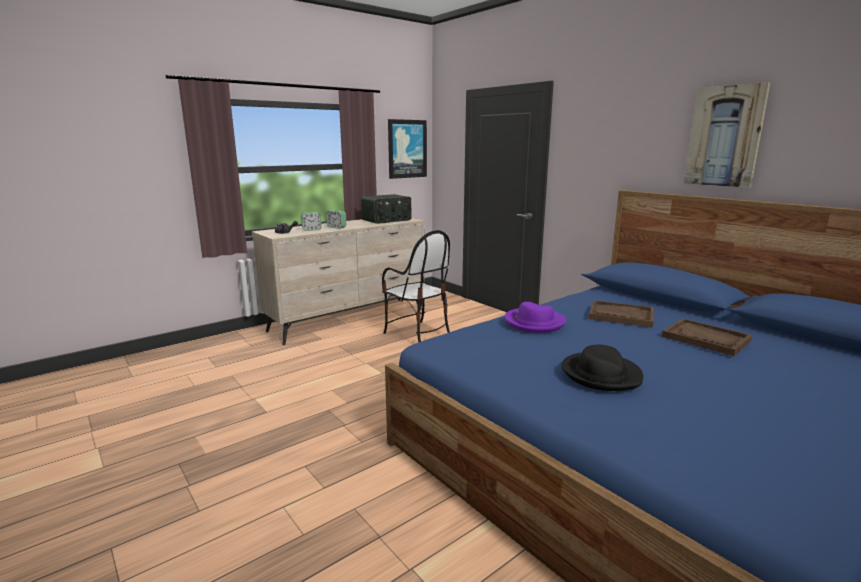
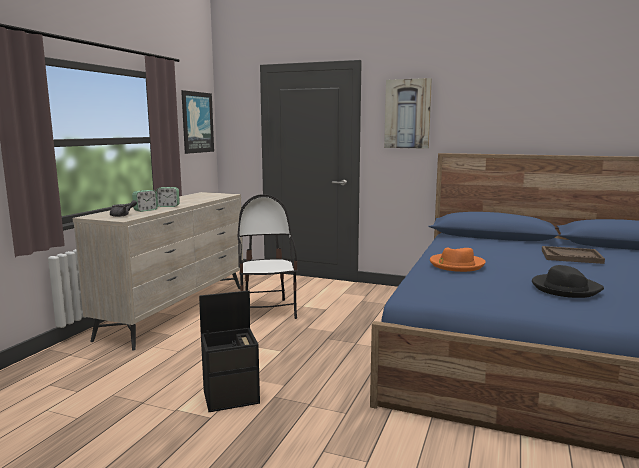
camera: 30 degrees left, 5 degrees down
radio [361,194,411,224] -> none
chair [382,230,450,342] -> chair turned 120 degrees counterclockwise [238,194,298,319]
purple hat [505,302,566,333] -> orange hat [430,247,486,272]
brown tray [588,300,654,328] -> none
picture [684,83,770,188] -> picture moved to [384,78,432,149]
none -> black storage box [199,290,260,412]

